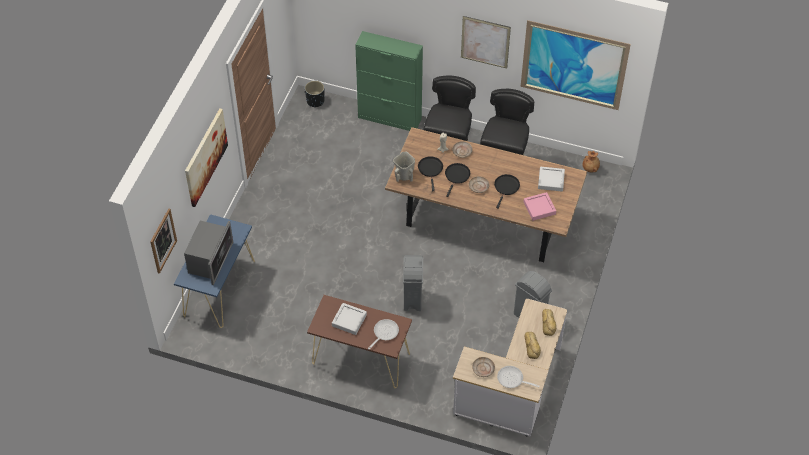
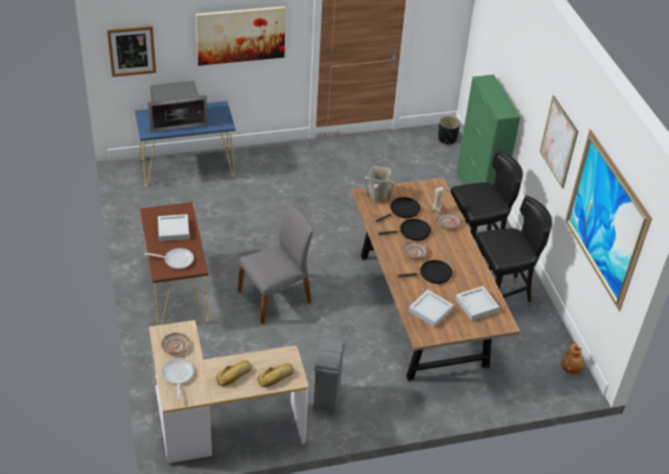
camera: 55 degrees right, 10 degrees down
grey trash can [403,255,423,311] -> grey chair [238,204,313,324]
pink tray [523,192,556,221] -> grey tray [409,290,454,327]

